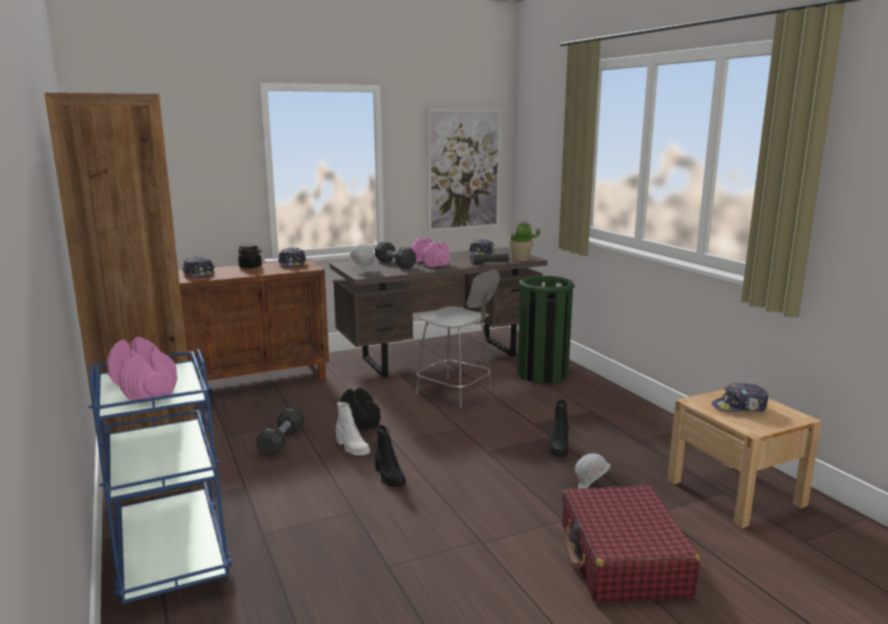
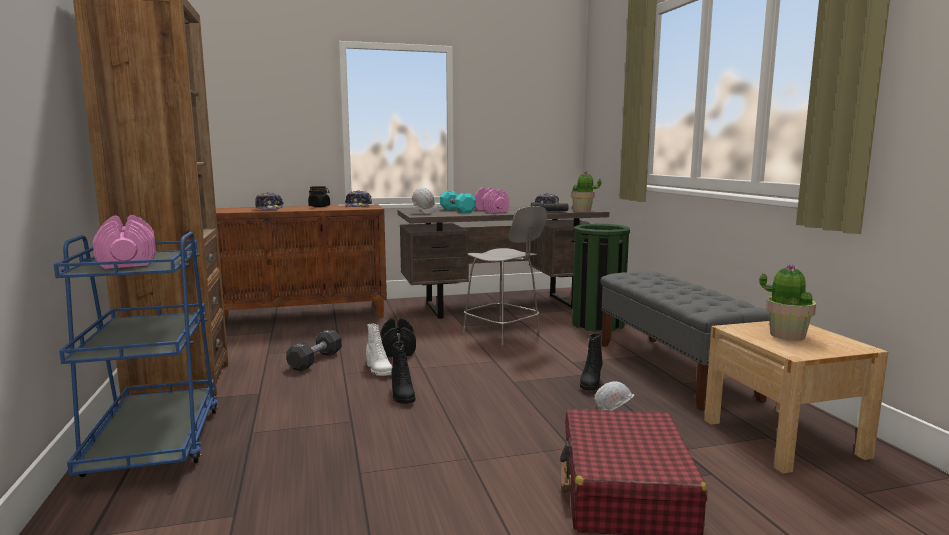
camera: 10 degrees right, 5 degrees down
black dumbbell [375,242,416,269] -> turquoise dumbbell [440,191,476,213]
picture [427,108,502,233] -> none
cap [712,383,768,412] -> potted plant [759,264,816,341]
none -> grey bench [601,271,769,411]

